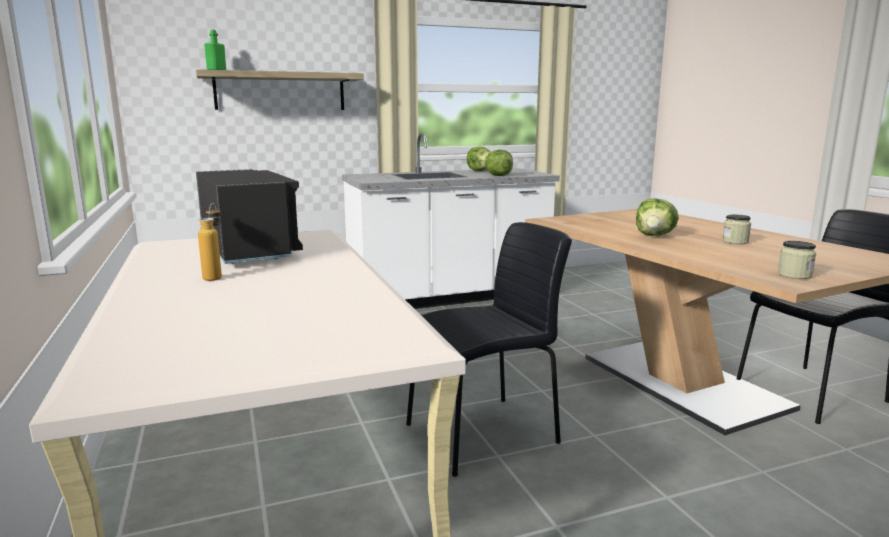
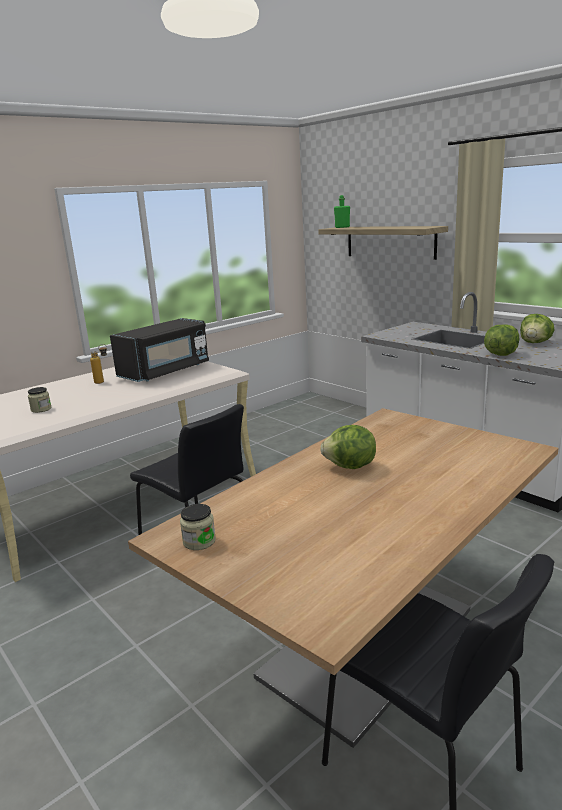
camera: 70 degrees right, 5 degrees up
jar [722,214,751,244] -> jar moved to [28,387,51,413]

